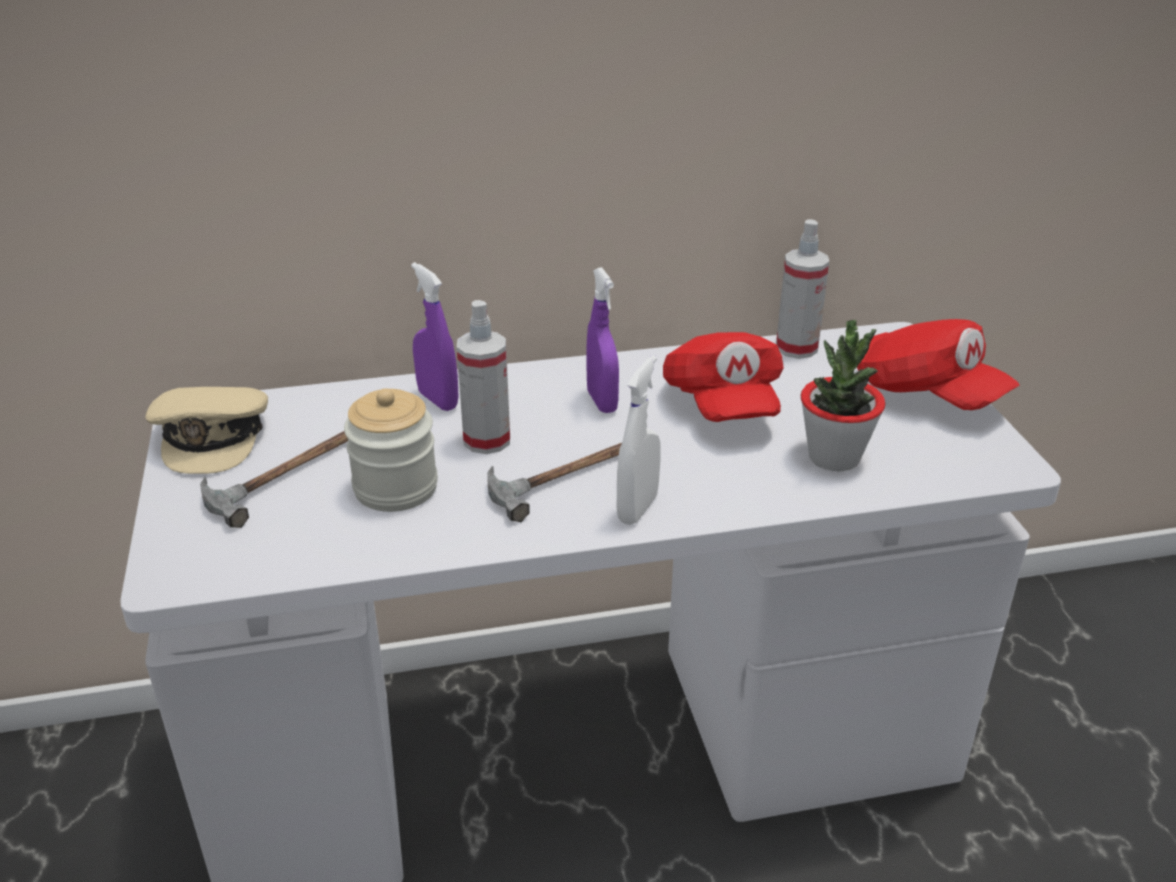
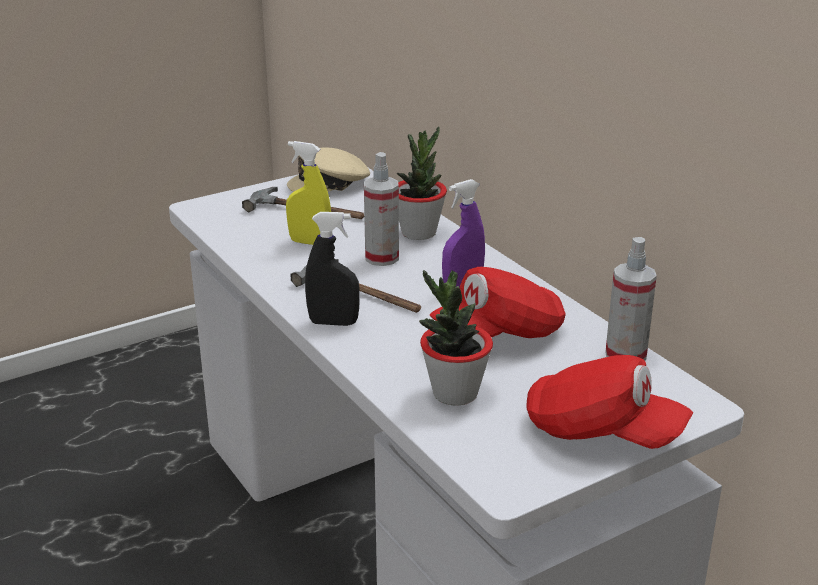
camera: 70 degrees right, 5 degrees down
jar [344,388,438,512] -> yellow spray bottle [286,141,331,245]
purple spray bottle [411,262,459,411] -> potted plant [397,126,447,240]
white spray bottle [617,355,661,525] -> black spray bottle [305,212,360,326]
red cap [857,319,1020,410] -> red cap turned 90 degrees counterclockwise [526,355,693,449]

